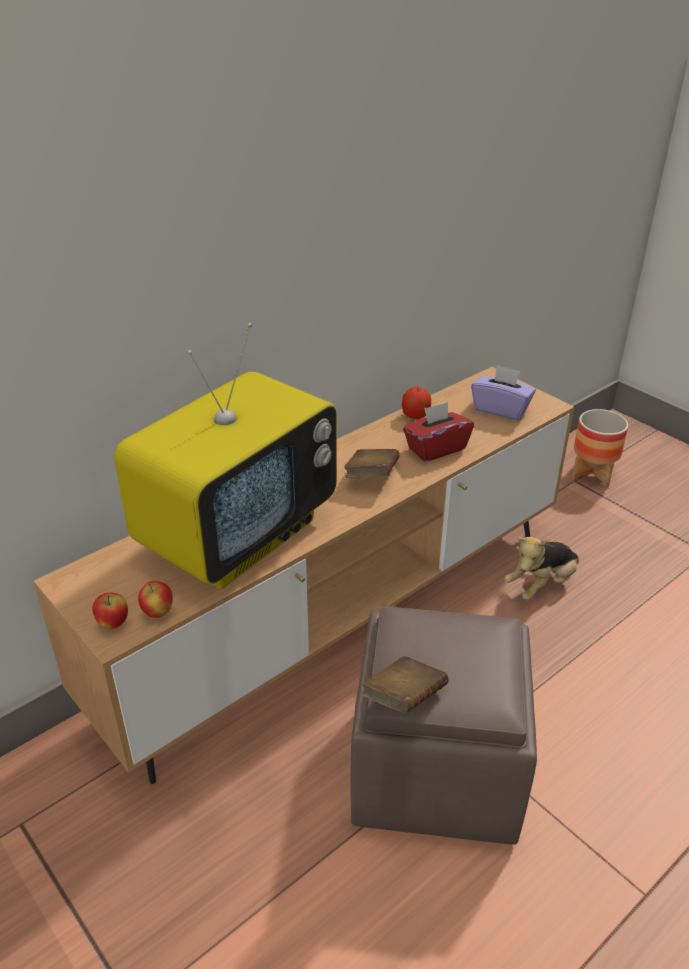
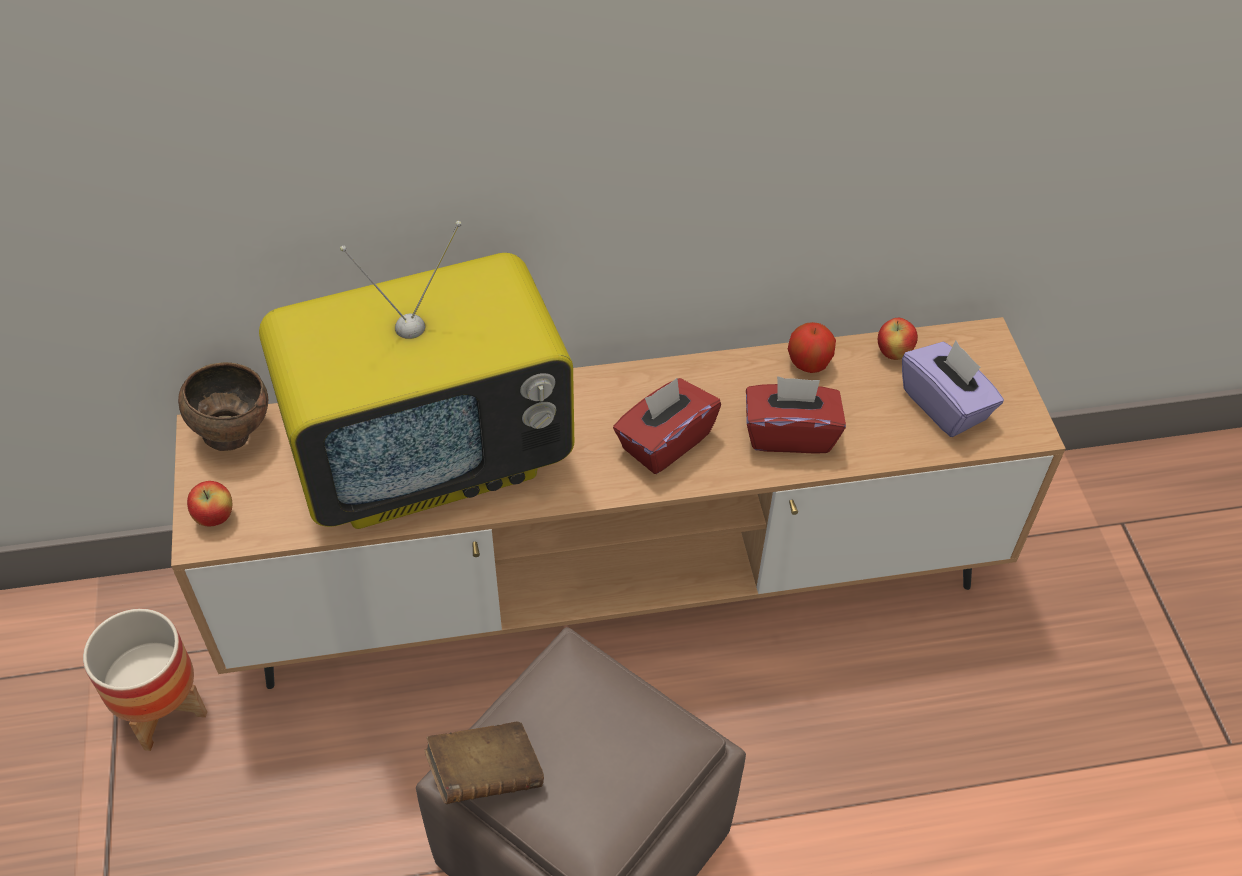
camera: 30 degrees right, 15 degrees up
apple [138,581,173,618] -> apple moved to [878,318,918,360]
brown book [344,449,400,478] -> red tissue box [613,378,721,474]
plush toy [504,537,579,600] -> none
planter [572,409,628,489] -> planter moved to [83,609,207,751]
none -> brown bowl [178,362,268,451]

